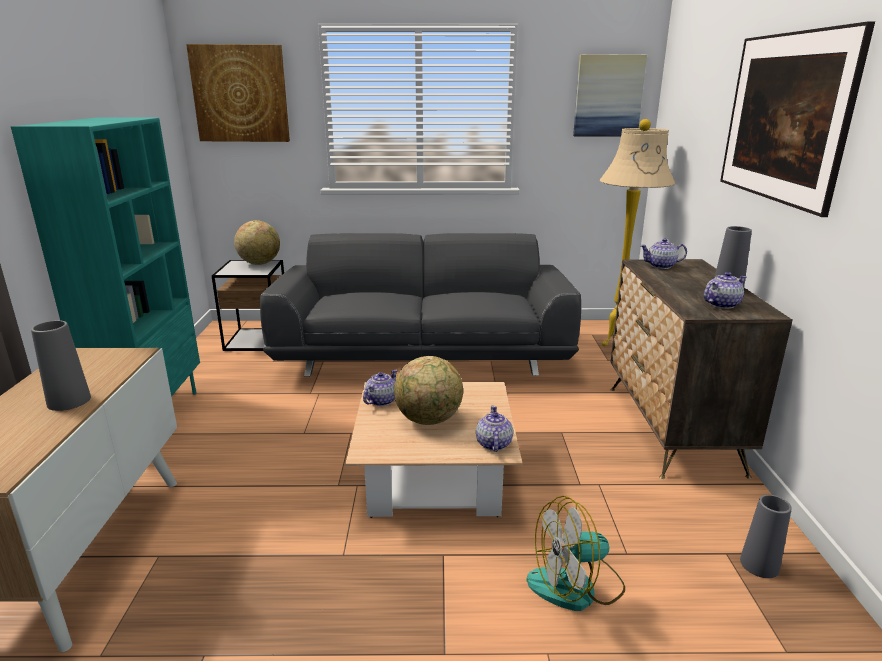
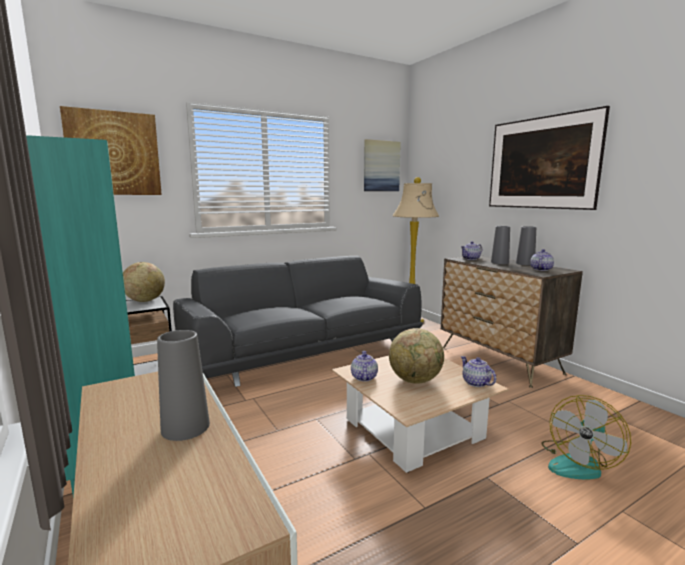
camera: 30 degrees left, 10 degrees down
grey vase [740,495,792,578] -> grey vase moved to [491,226,510,264]

